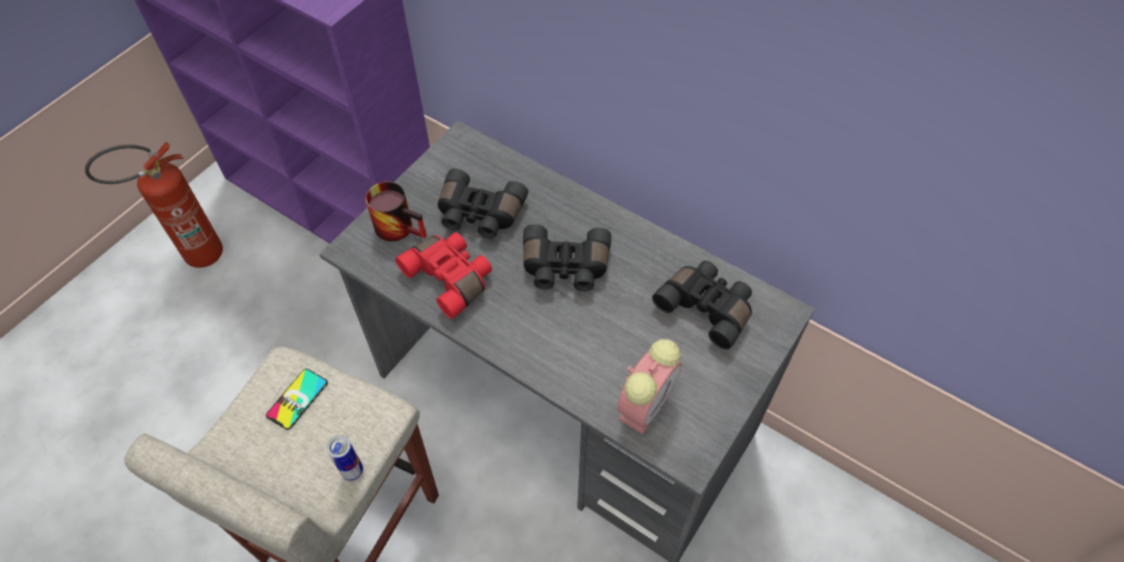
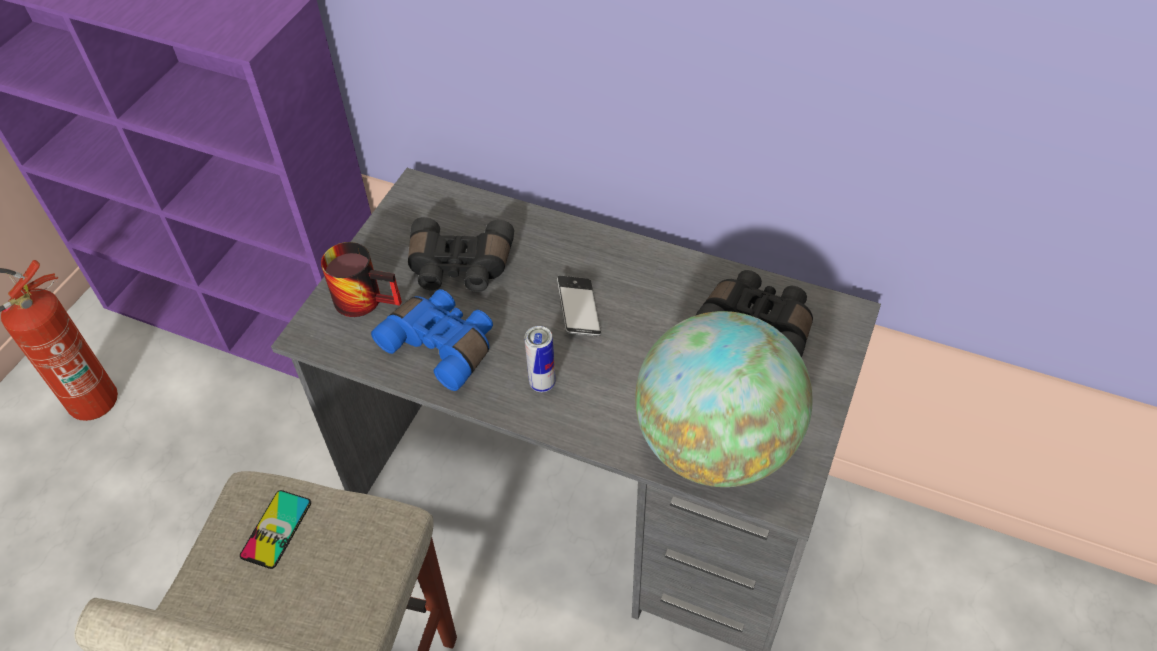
camera: 10 degrees left, 5 degrees down
can [327,435,363,481] -> can moved to [525,326,555,392]
red binoculars [395,232,492,319] -> blue binoculars [371,289,493,391]
black binoculars [523,224,611,292] -> phone [557,275,601,336]
alarm clock [617,339,682,434] -> globe [635,311,813,487]

